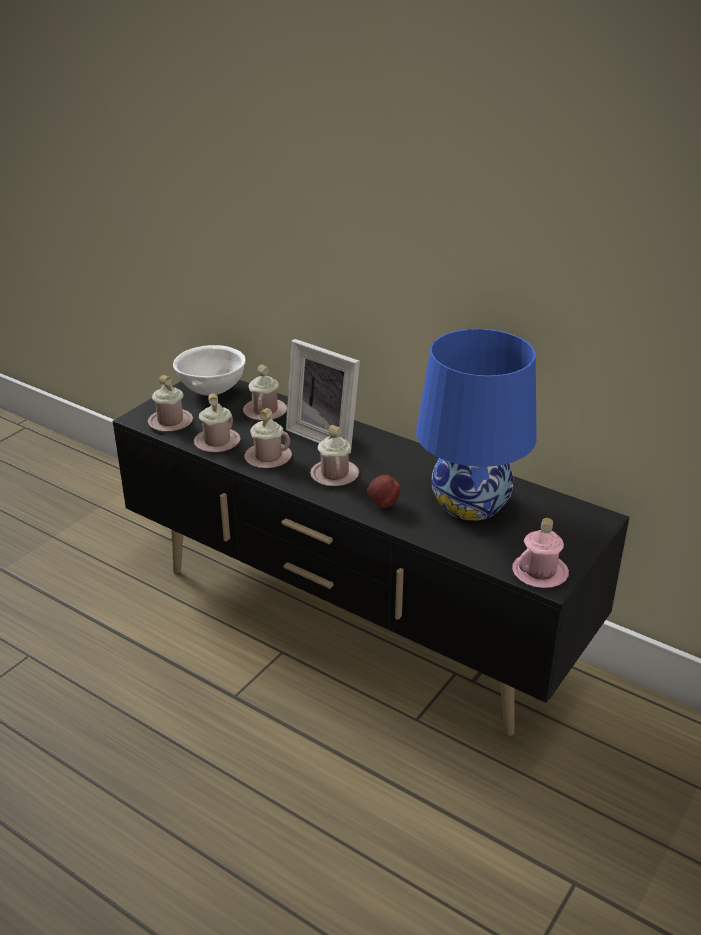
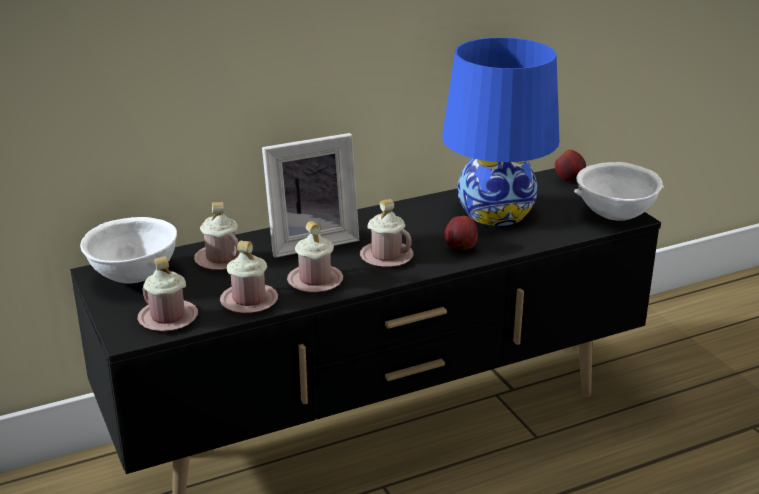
camera: 60 degrees left, 5 degrees down
pink mug [512,518,569,588] -> white bowl [574,162,664,221]
none -> apple [555,150,586,181]

